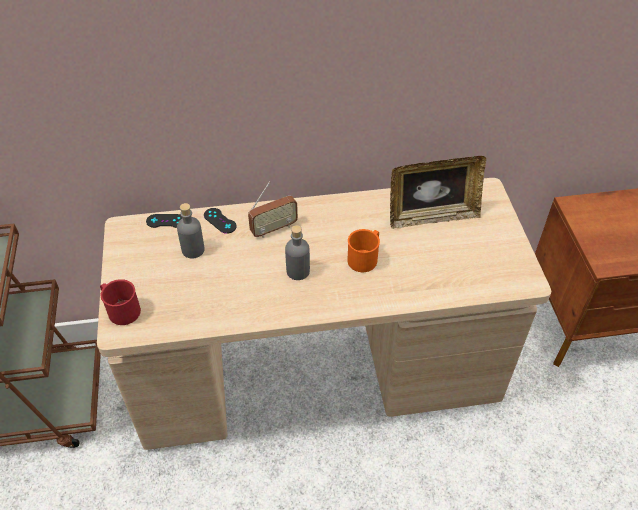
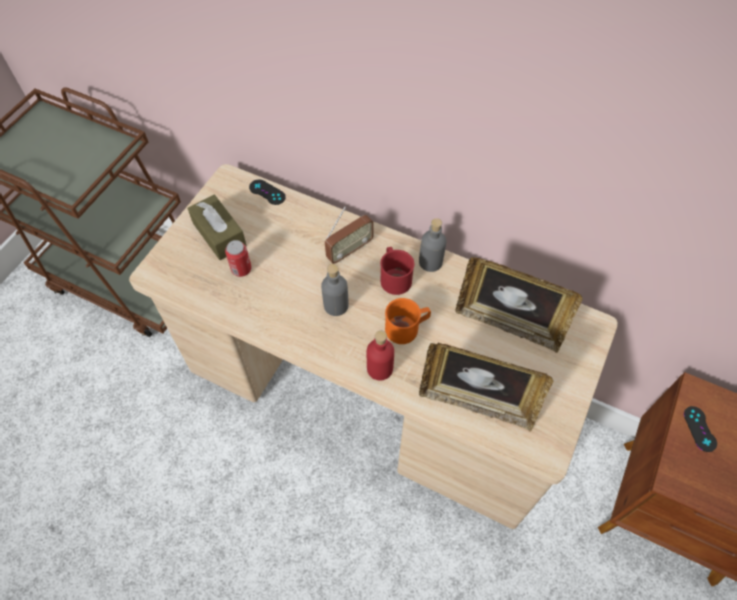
camera: 35 degrees right, 10 degrees up
red mug [100,279,141,325] -> red mug moved to [380,247,415,295]
grey bottle [177,203,205,258] -> grey bottle moved to [419,218,446,272]
black game controller [204,208,237,234] -> black game controller moved to [684,406,717,452]
radio [248,182,298,238] -> radio turned 45 degrees counterclockwise [325,206,374,264]
none -> brown tissue box [187,194,247,260]
none -> can [225,240,252,277]
none -> red bottle [367,331,394,381]
none -> picture frame [419,343,553,432]

